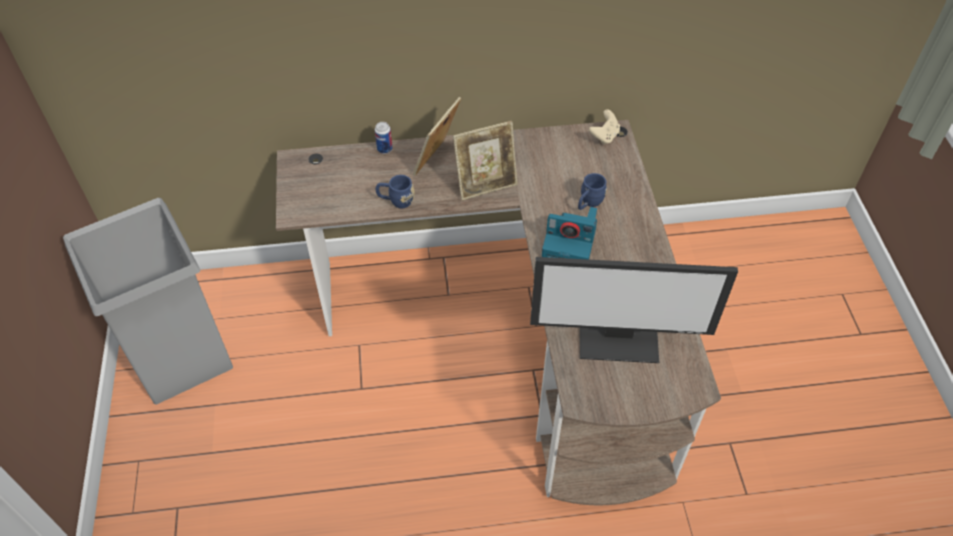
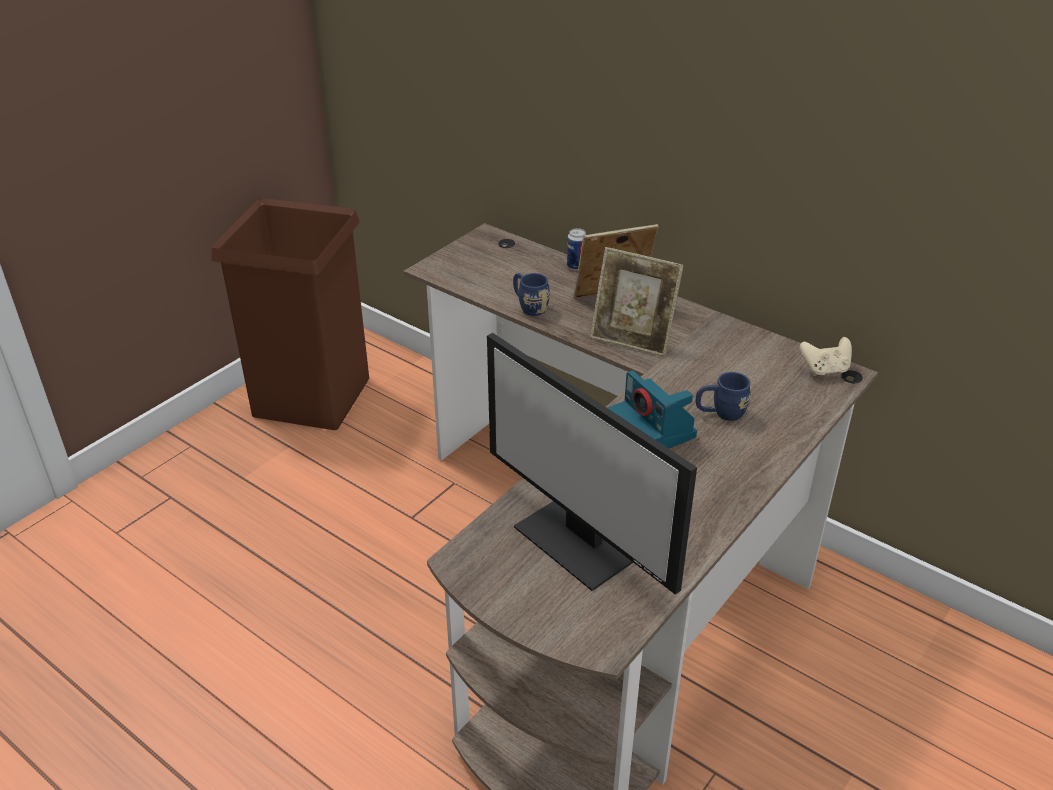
camera: 45 degrees right, 15 degrees down
grey trash can [63,198,233,404] -> brown trash can [211,198,369,430]

